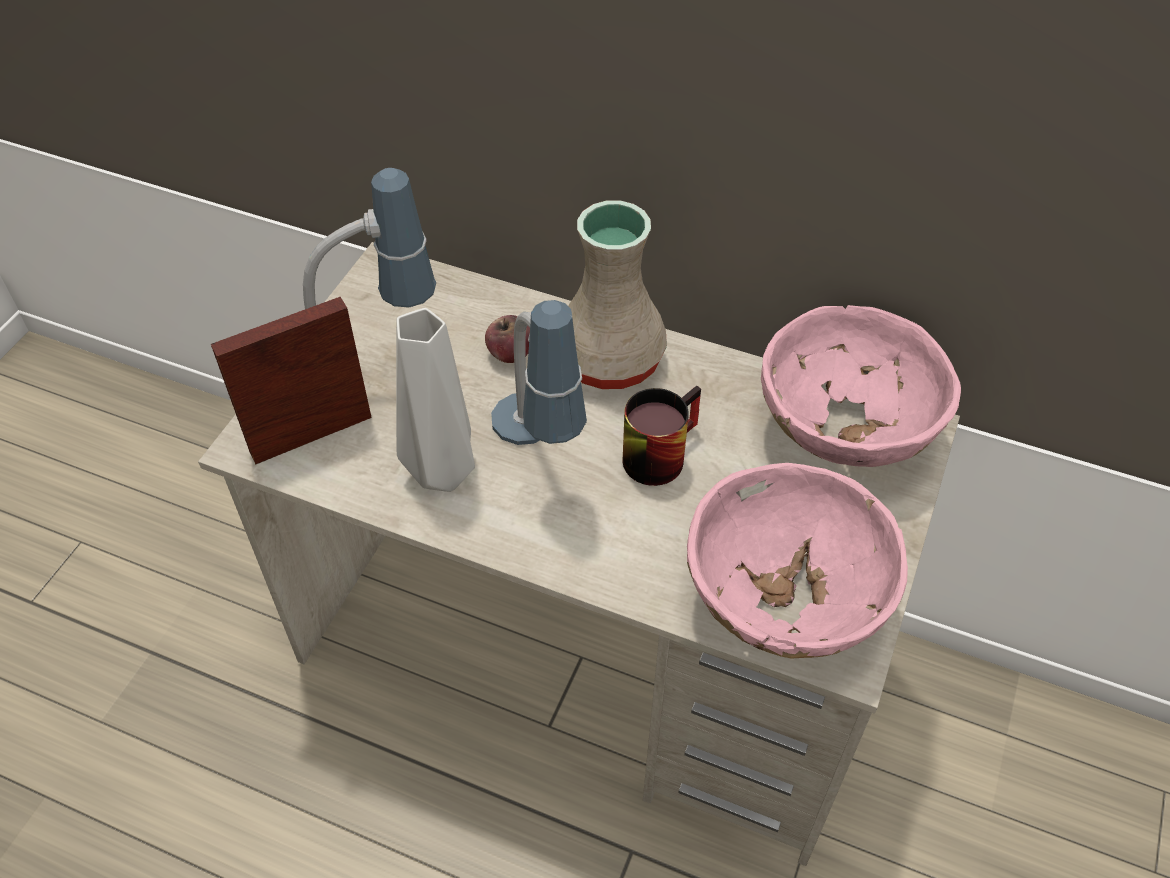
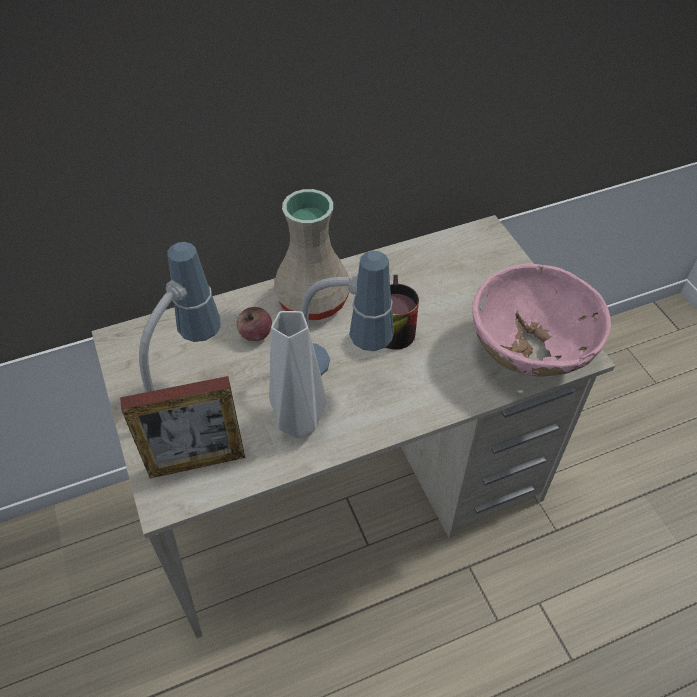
camera: 45 degrees left, 0 degrees up
picture frame [211,297,372,464] -> picture frame turned 120 degrees counterclockwise [120,376,245,478]
pink bowl [761,305,961,467] -> none

